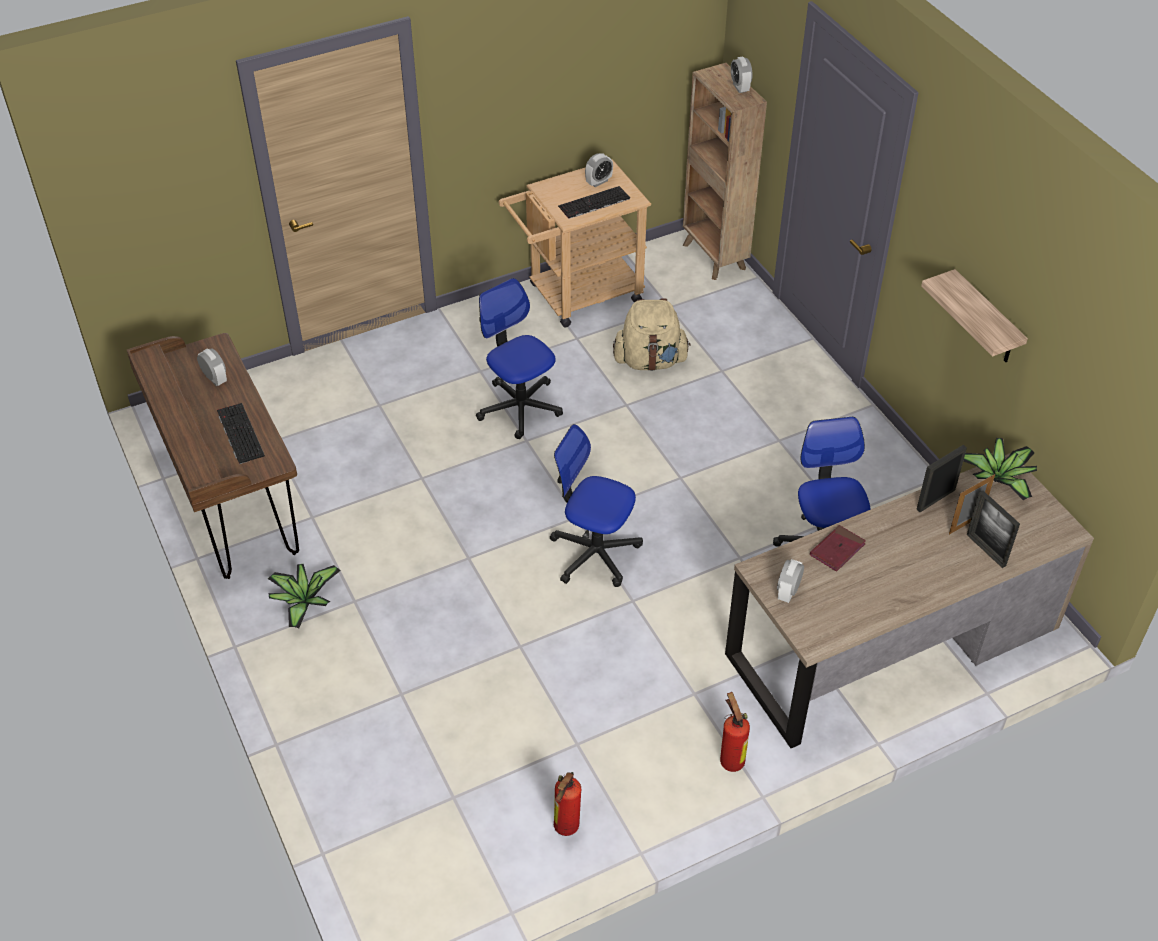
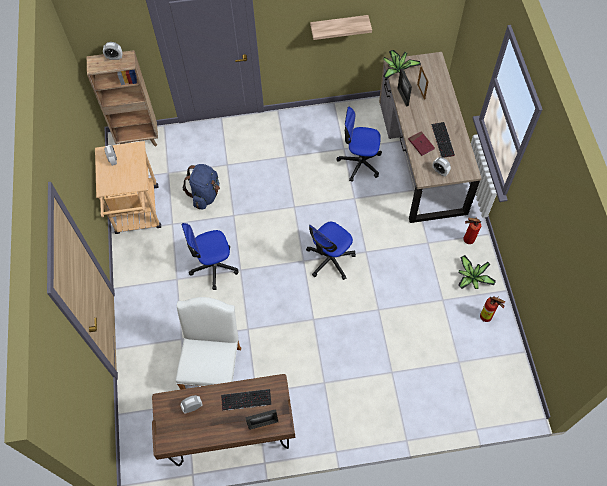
camera: 70 degrees left, 15 degrees up
potted plant [268,564,341,628] -> potted plant moved to [458,255,496,289]
keyboard [558,186,630,219] -> keyboard moved to [431,122,455,158]
beige backpack [613,298,691,371] -> blue backpack [183,164,220,209]
picture frame [967,491,1020,568] -> picture frame moved to [245,409,278,430]
none -> white chair [176,297,241,390]

